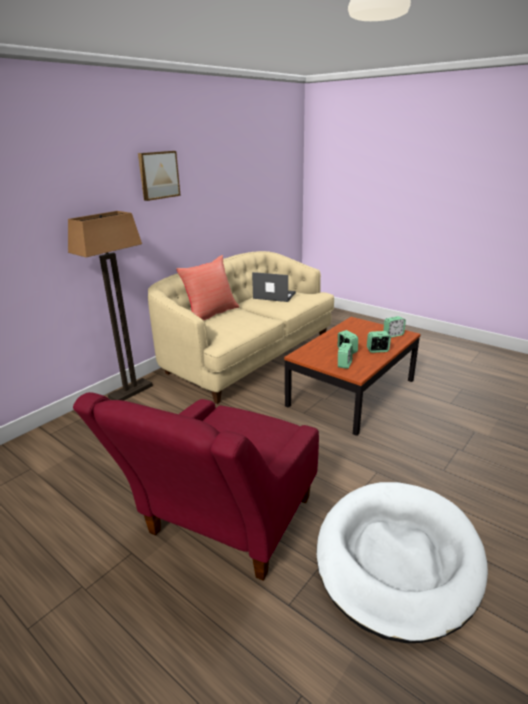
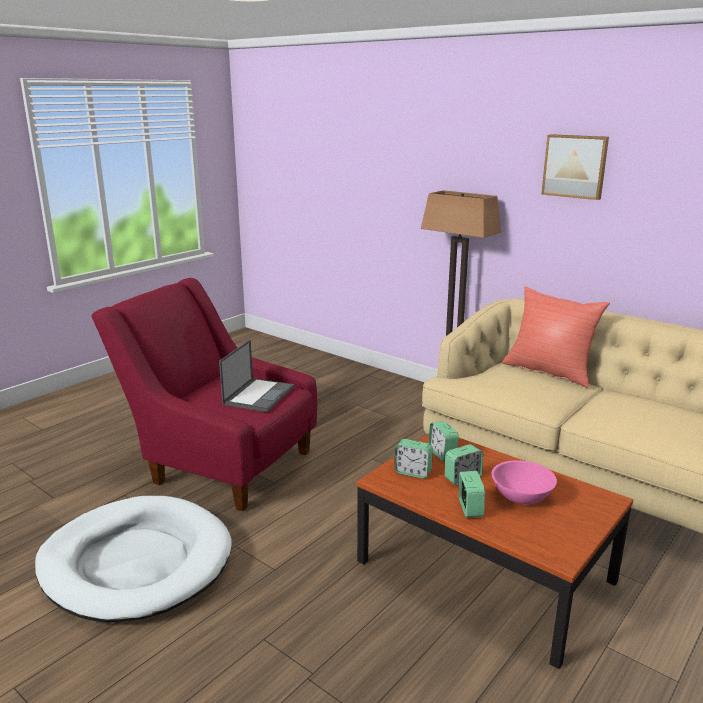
camera: 90 degrees right, 5 degrees down
laptop [252,272,296,302] -> laptop moved to [219,340,294,412]
alarm clock [383,316,406,338] -> alarm clock moved to [428,421,459,461]
none -> pink bowl [492,460,557,504]

